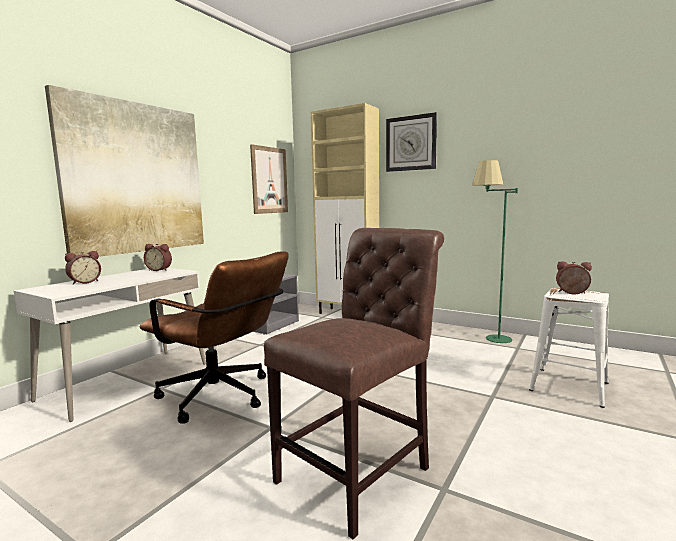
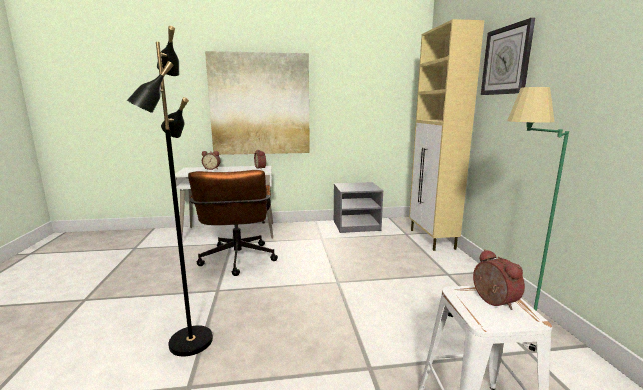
camera: 50 degrees right, 5 degrees up
picture [250,144,288,214] -> none
brown chair [264,228,444,539] -> black floor lamp [127,26,213,356]

